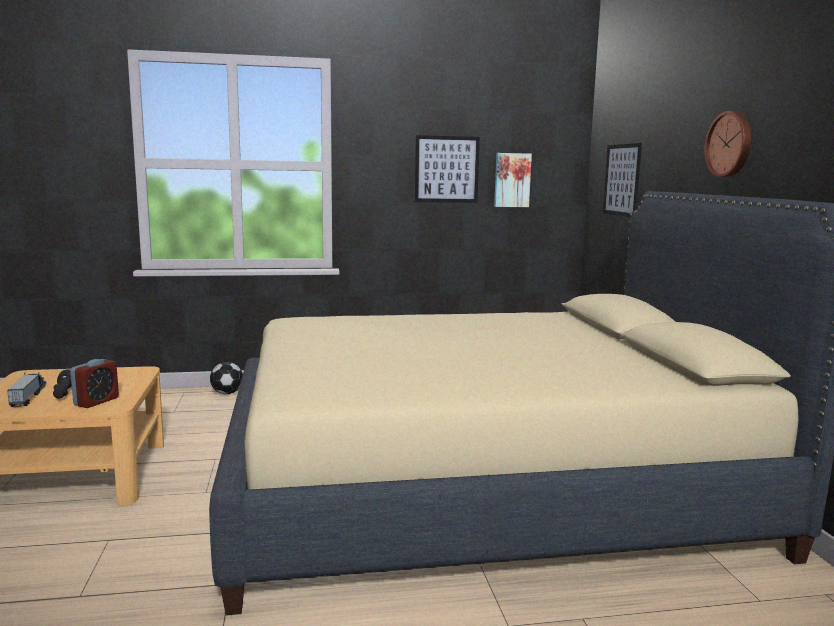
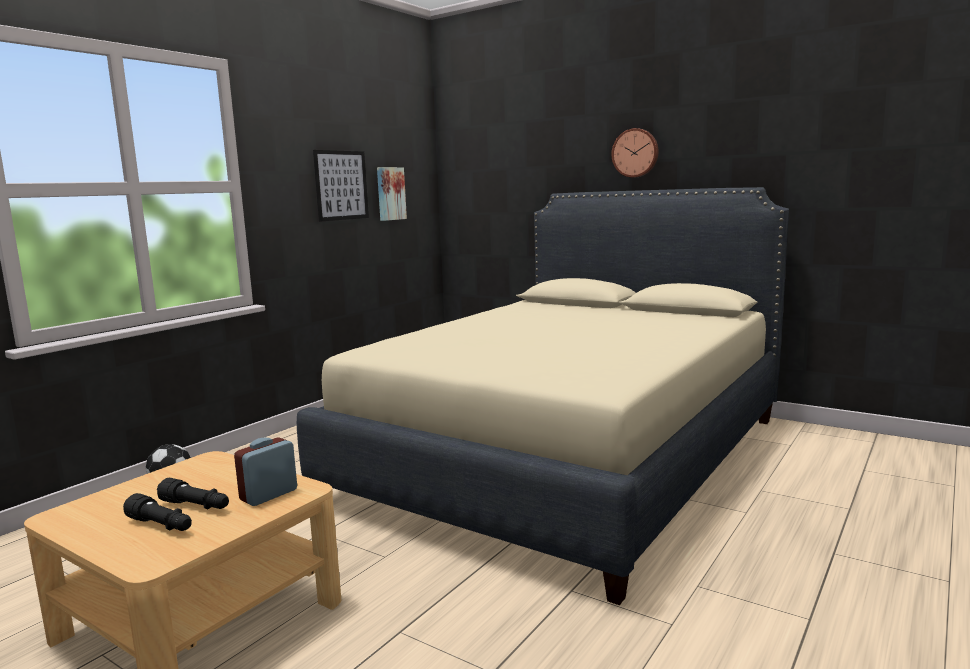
camera: 45 degrees left, 0 degrees up
toy truck [7,372,46,407] -> black flashlight [123,493,192,531]
alarm clock [70,359,119,408] -> alarm clock turned 120 degrees counterclockwise [234,437,297,506]
picture [603,143,642,217] -> none

